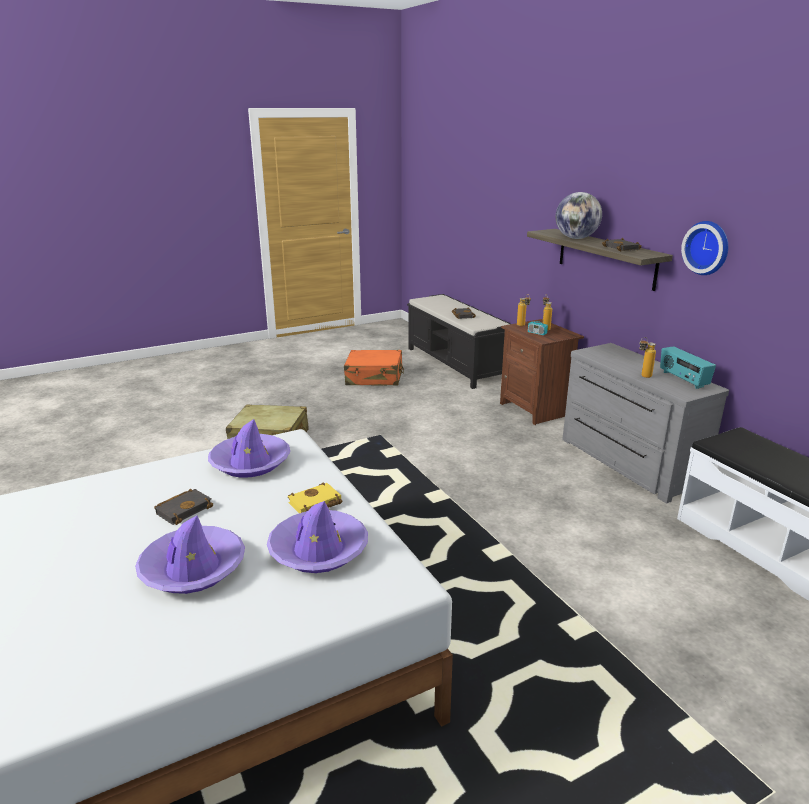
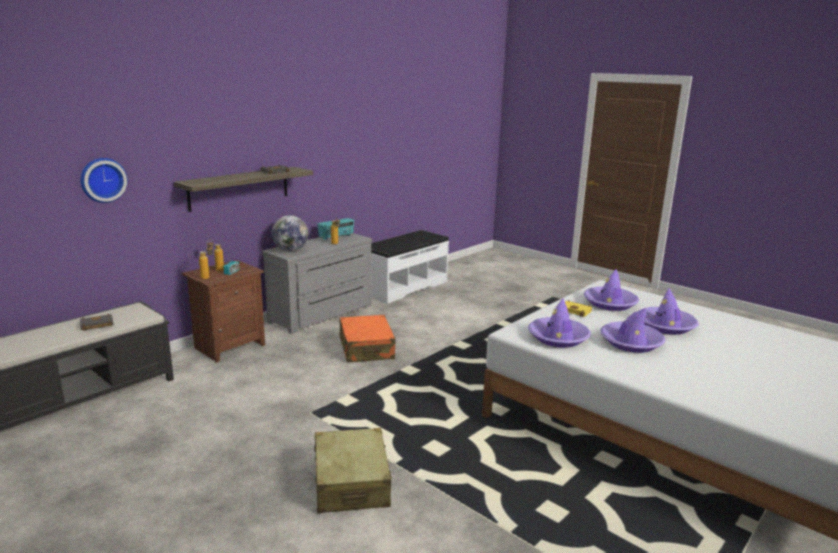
camera: 110 degrees left, 5 degrees down
black book [154,489,213,525] -> purple hat [600,308,666,353]
orange suitcase [344,350,404,386] -> orange suitcase moved to [339,315,396,363]
globe [556,192,602,239] -> globe moved to [272,215,308,251]
wall clock [681,221,728,275] -> wall clock moved to [80,158,128,203]

